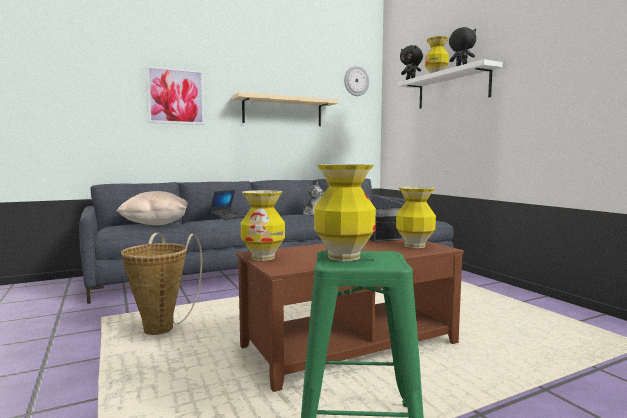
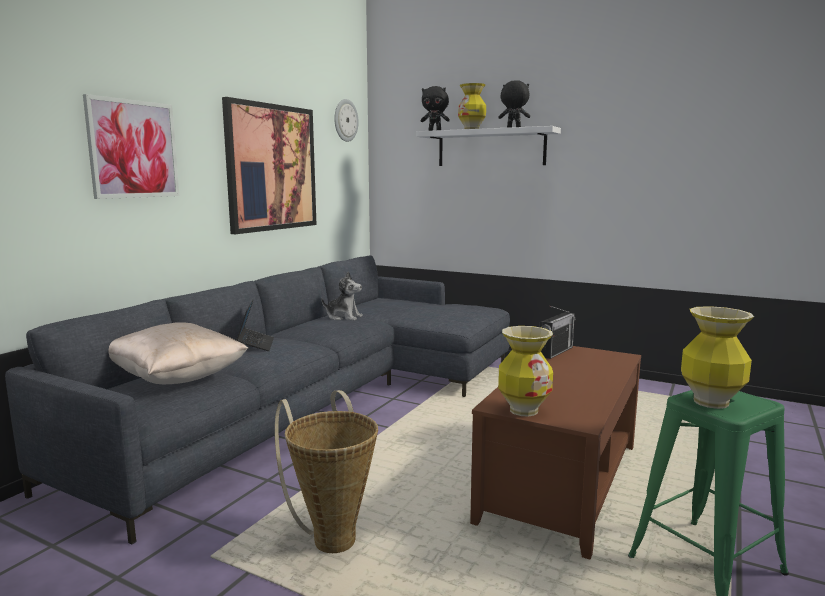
camera: 35 degrees left, 5 degrees up
beige shelf [232,92,338,126] -> picture [222,97,317,234]
vase [396,187,436,248] -> none

